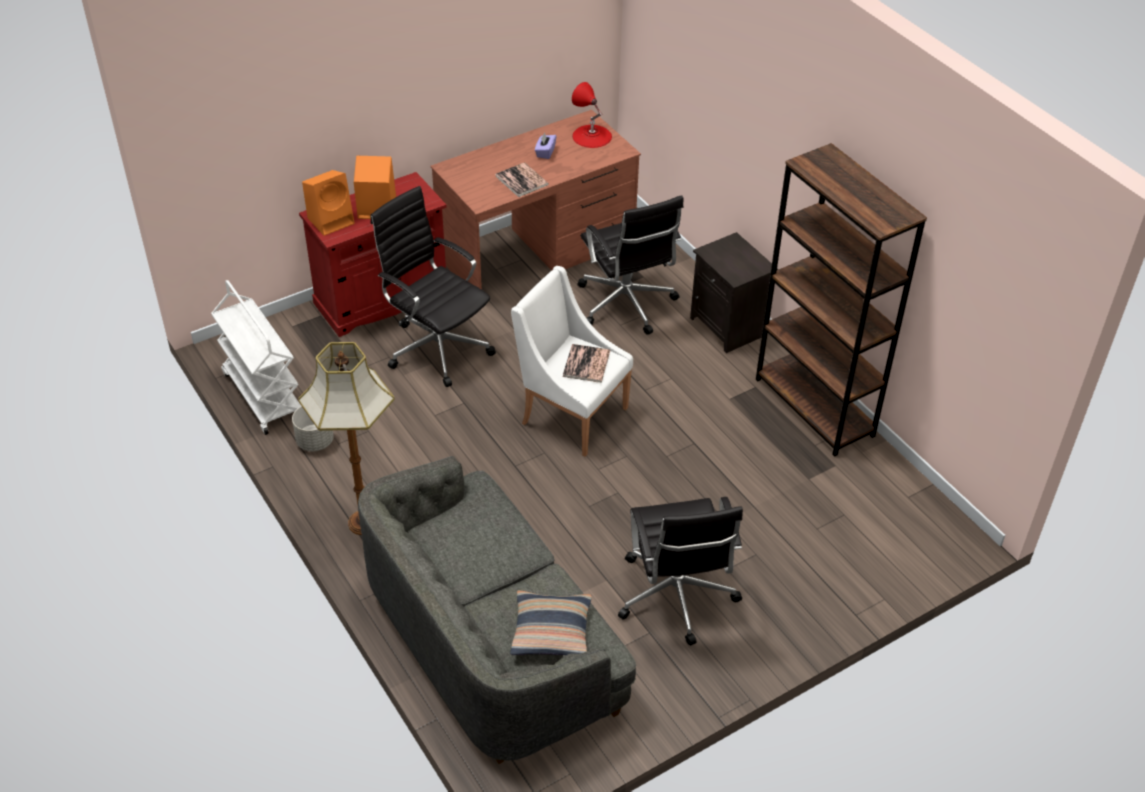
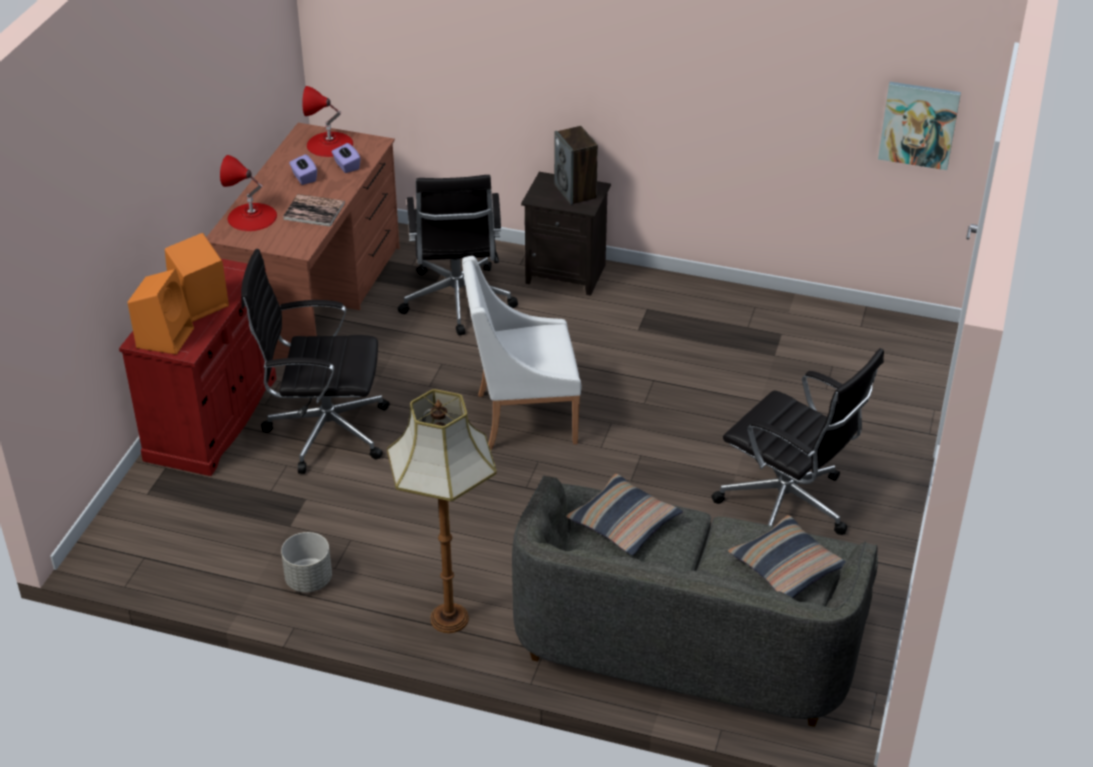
camera: 40 degrees left, 5 degrees down
white cart [211,280,301,435] -> none
book [563,344,610,383] -> none
black office chair [578,195,683,335] -> black office chair turned 60 degrees clockwise [398,175,518,336]
brown bookcase [756,143,927,457] -> none
none -> red table lamp [220,155,277,231]
none -> purple tissue box [332,143,361,173]
none -> speaker [554,126,598,205]
none -> pillow [566,474,683,555]
none -> picture [878,82,961,170]

